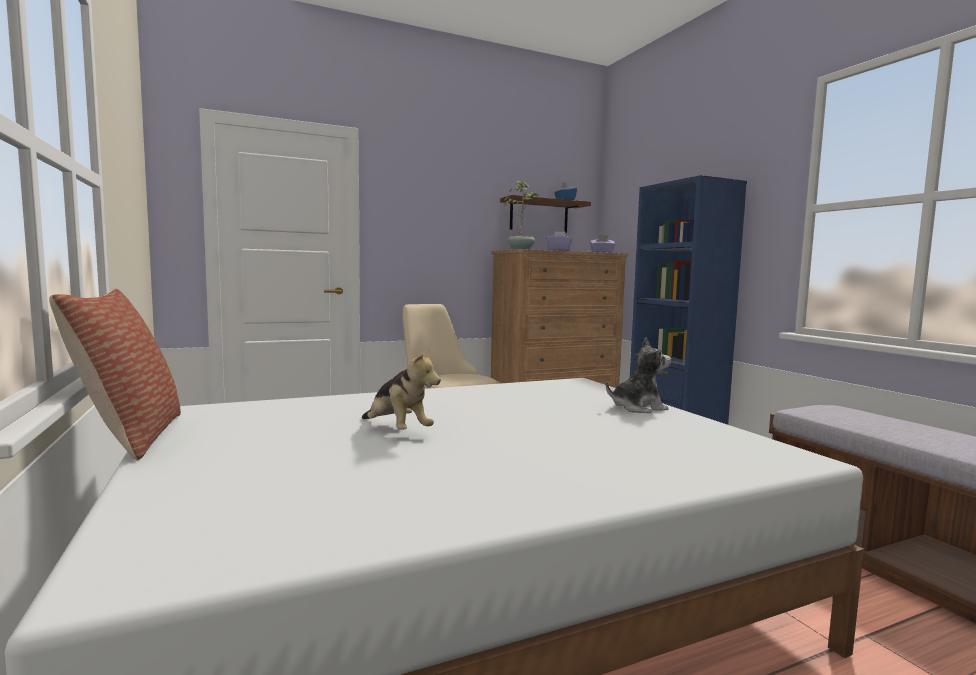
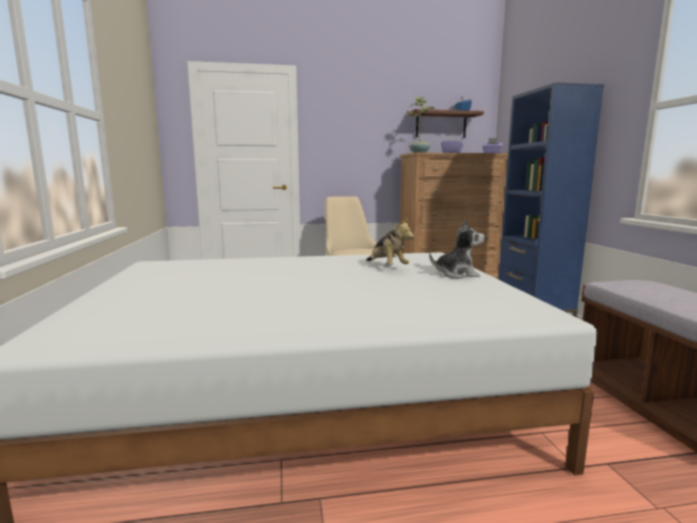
camera: 15 degrees right, 5 degrees up
pillow [49,289,181,460] -> none
plush toy [362,348,441,430] -> plush toy moved to [367,218,414,265]

